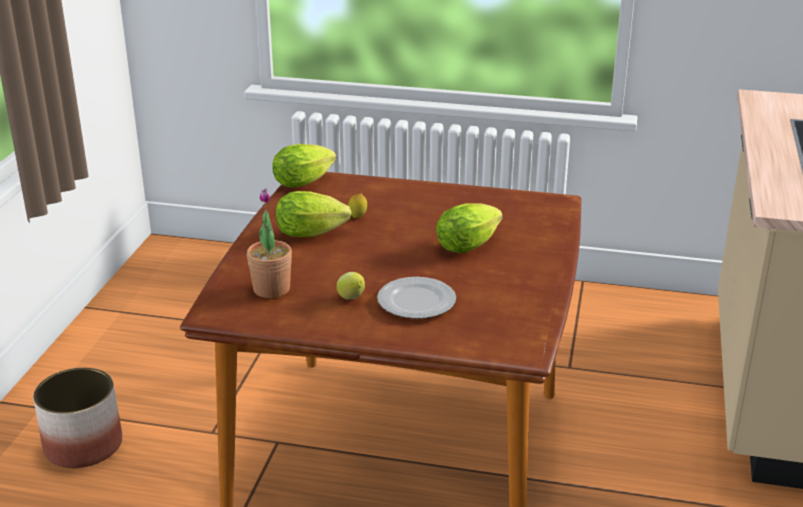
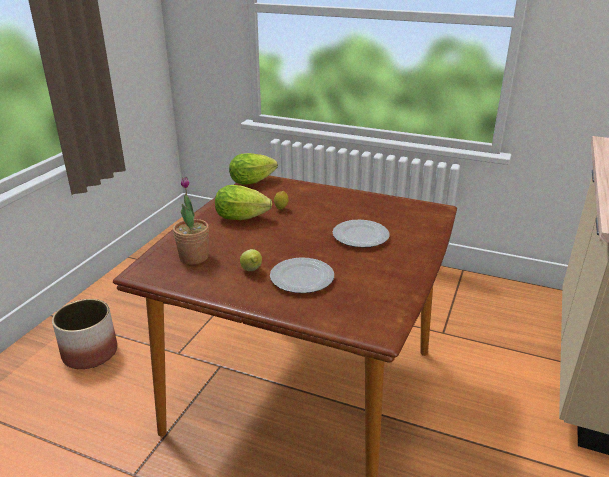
camera: 10 degrees right, 0 degrees up
lettuce [436,203,503,253] -> plate [333,220,390,248]

